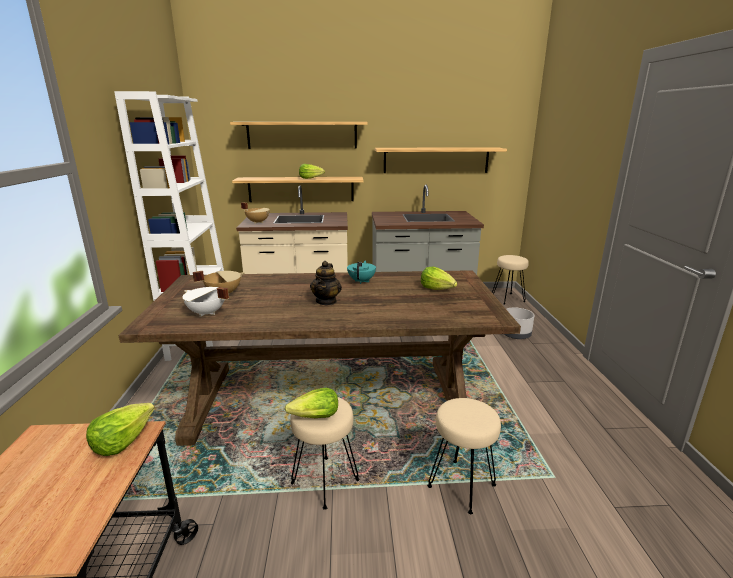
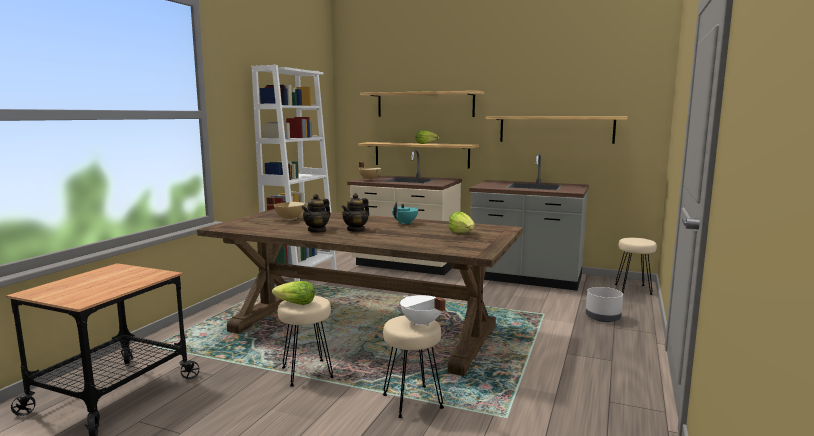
camera: 25 degrees right, 10 degrees down
lettuce [86,403,155,456] -> none
white cooking pot [182,287,229,317] -> white cooking pot moved to [400,295,446,326]
none -> teapot [302,194,331,233]

